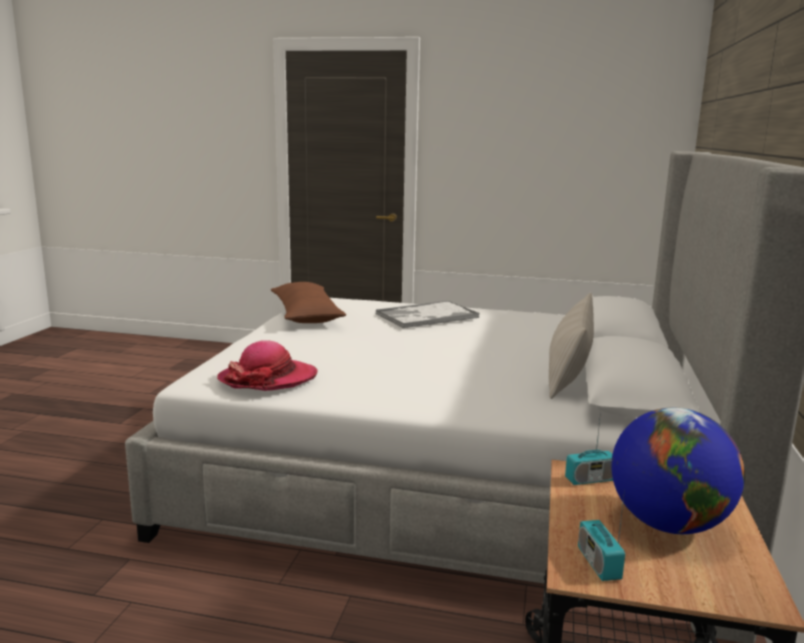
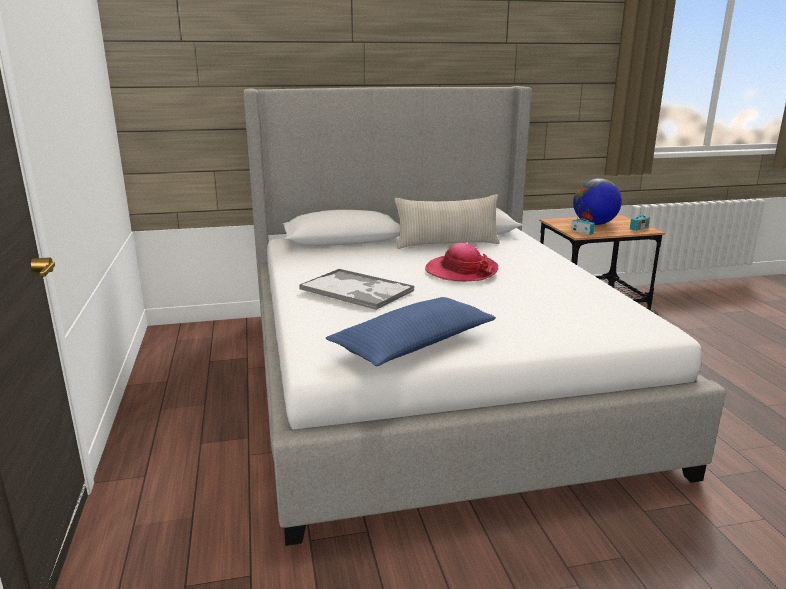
camera: 115 degrees left, 5 degrees up
hat [217,340,317,391] -> hat moved to [425,243,498,281]
brown pillow [271,282,346,323] -> blue pillow [326,297,496,366]

